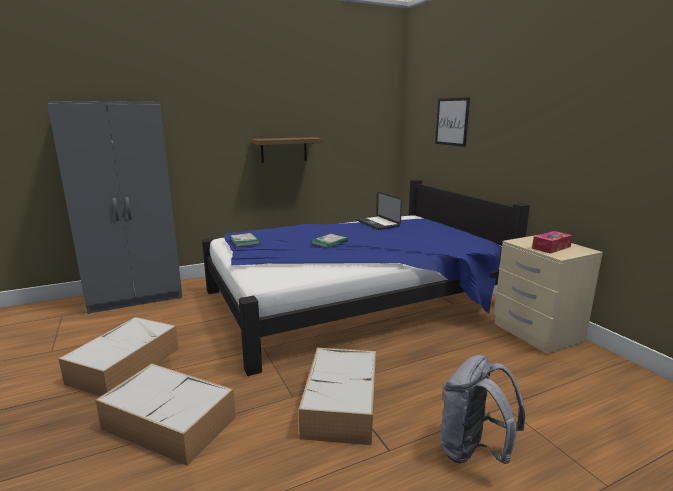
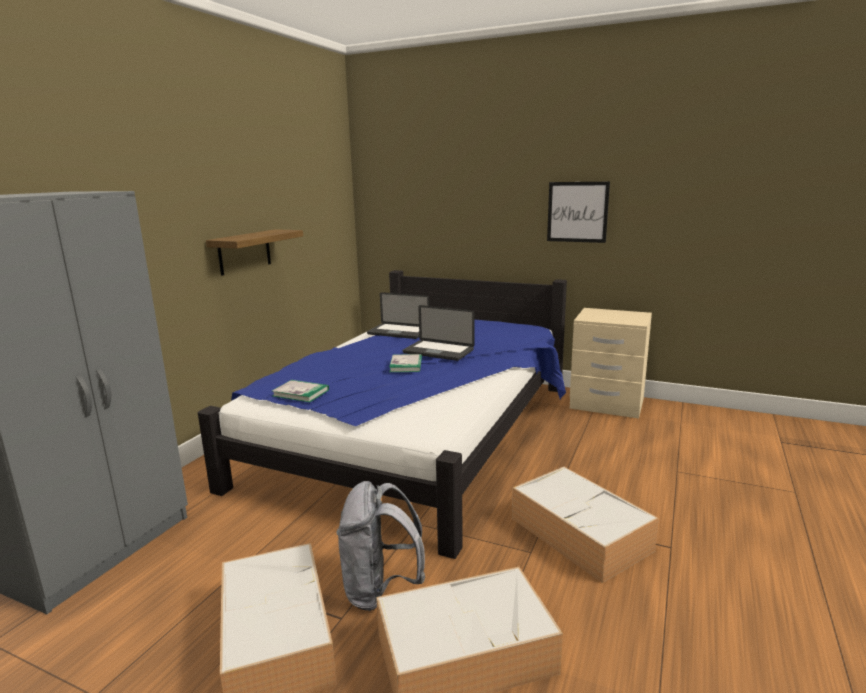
camera: 40 degrees left, 0 degrees up
picture [435,97,470,147] -> picture moved to [547,182,610,243]
grey backpack [440,355,525,464] -> grey backpack moved to [336,481,425,611]
tissue box [532,231,573,254] -> none
none -> laptop [403,305,475,361]

